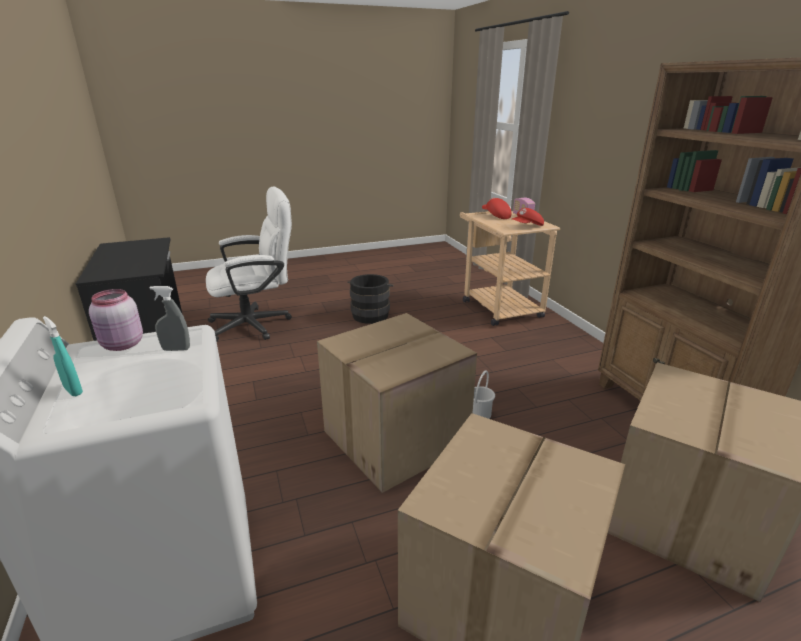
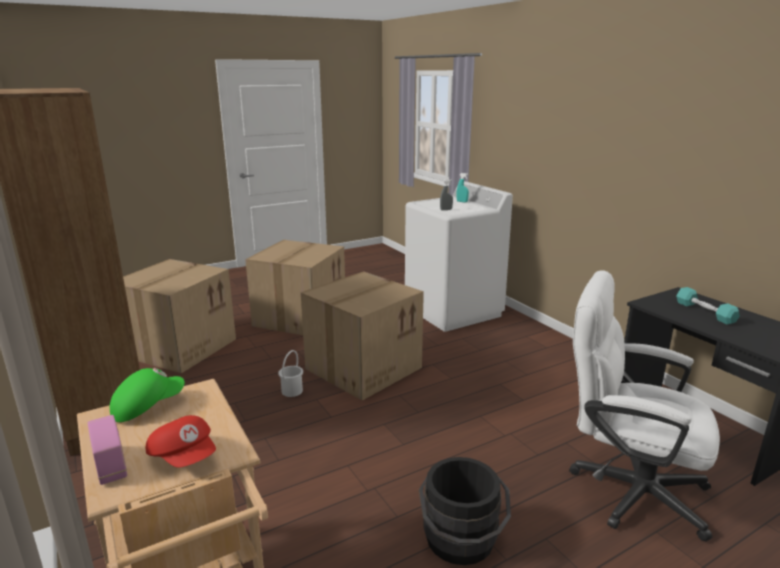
camera: 170 degrees right, 5 degrees down
pink jar [89,289,143,351] -> none
white office chair [206,186,292,342] -> white office chair turned 60 degrees clockwise [569,270,720,542]
red cap [512,208,544,226] -> green cap [110,368,185,422]
none -> turquoise dumbbell [676,287,740,324]

